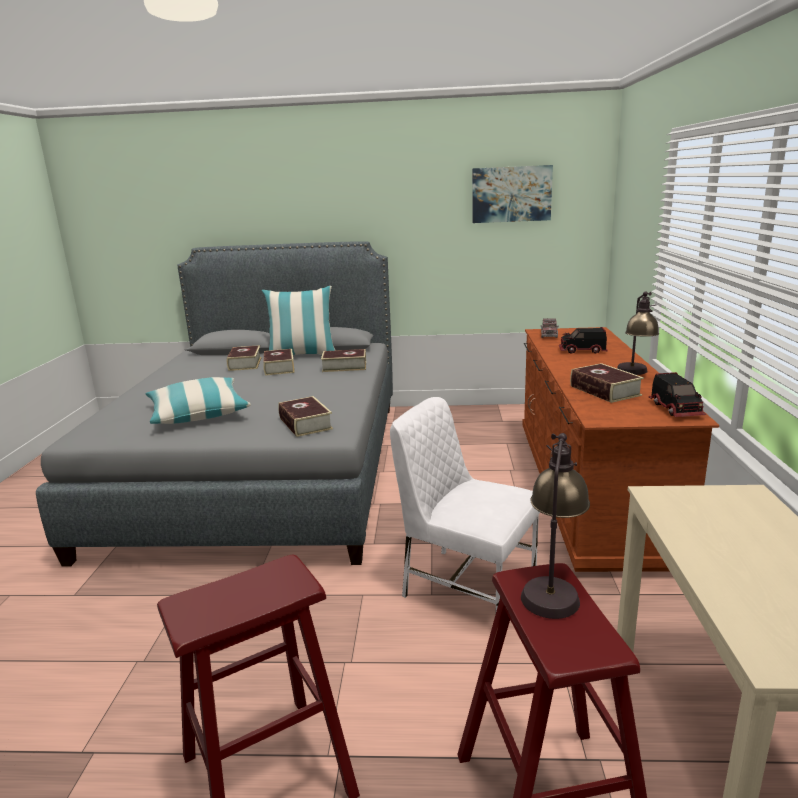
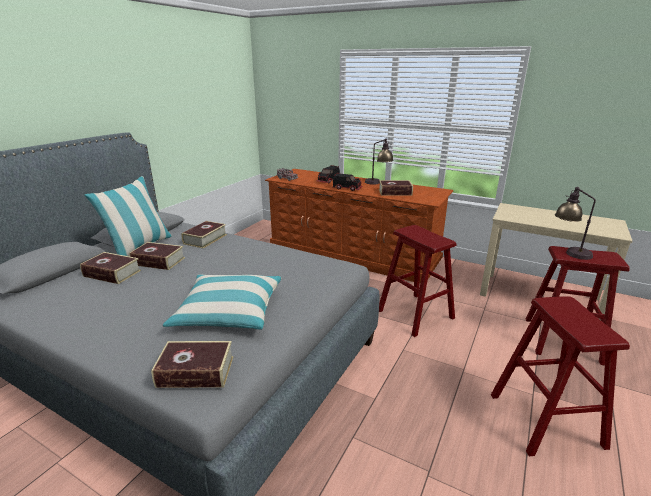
camera: 65 degrees left, 5 degrees up
book [278,396,333,437] -> book moved to [151,341,233,388]
white chair [390,397,540,611] -> red stool [379,225,457,337]
picture [472,165,553,223] -> none
toy truck [649,372,706,417] -> toy truck moved to [332,173,363,191]

